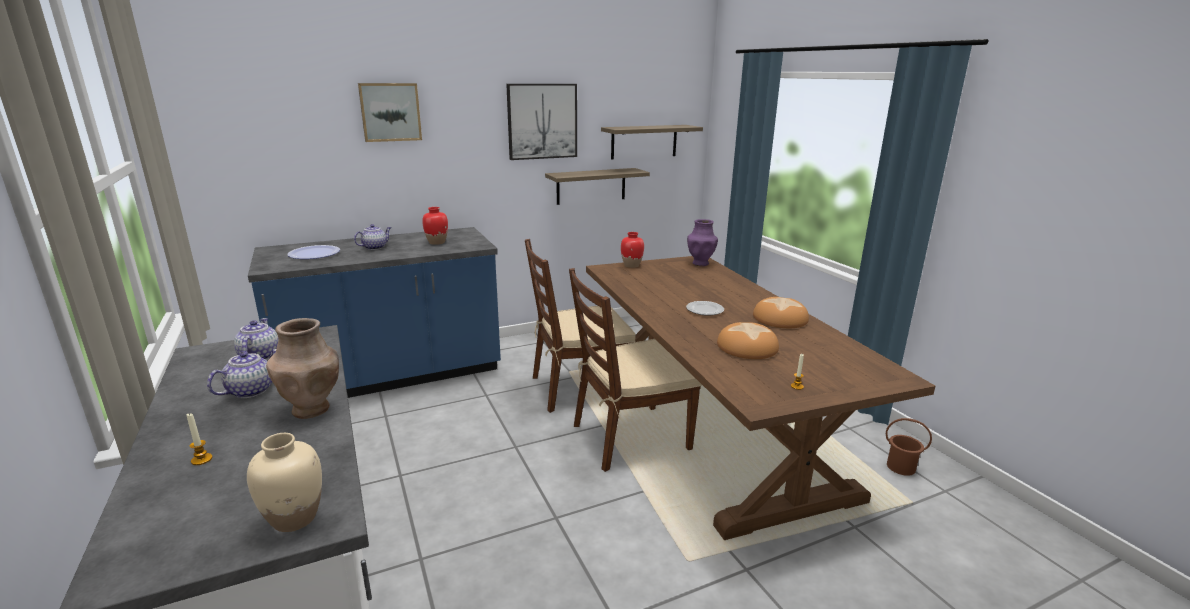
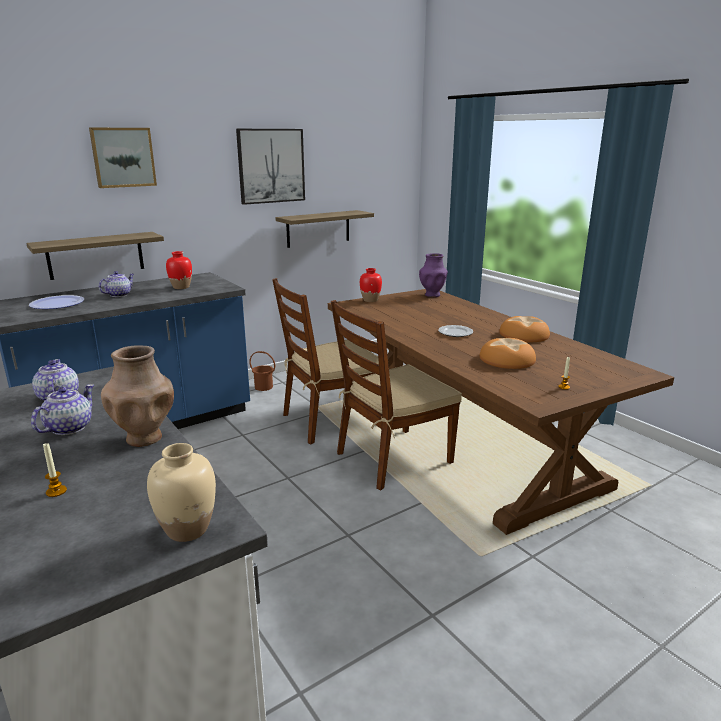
camera: 10 degrees left, 0 degrees up
shelf [601,125,703,160] -> shelf moved to [26,232,164,280]
brown bucket [886,418,932,476] -> brown bucket moved to [249,351,275,391]

